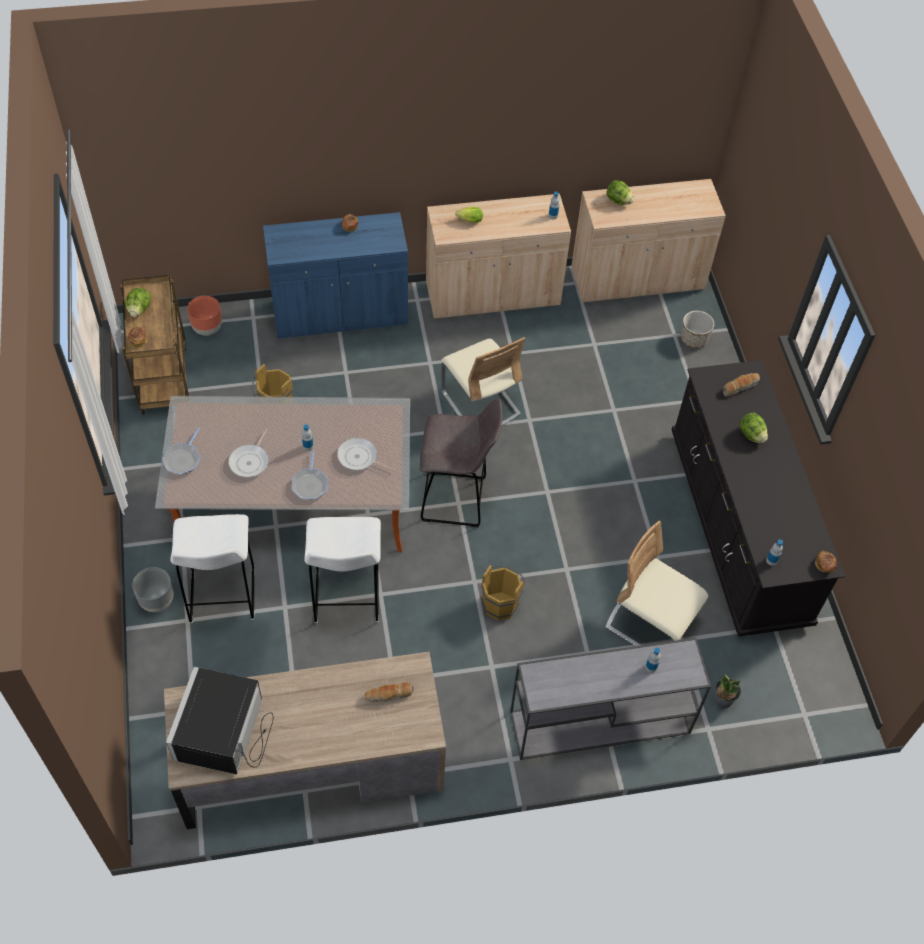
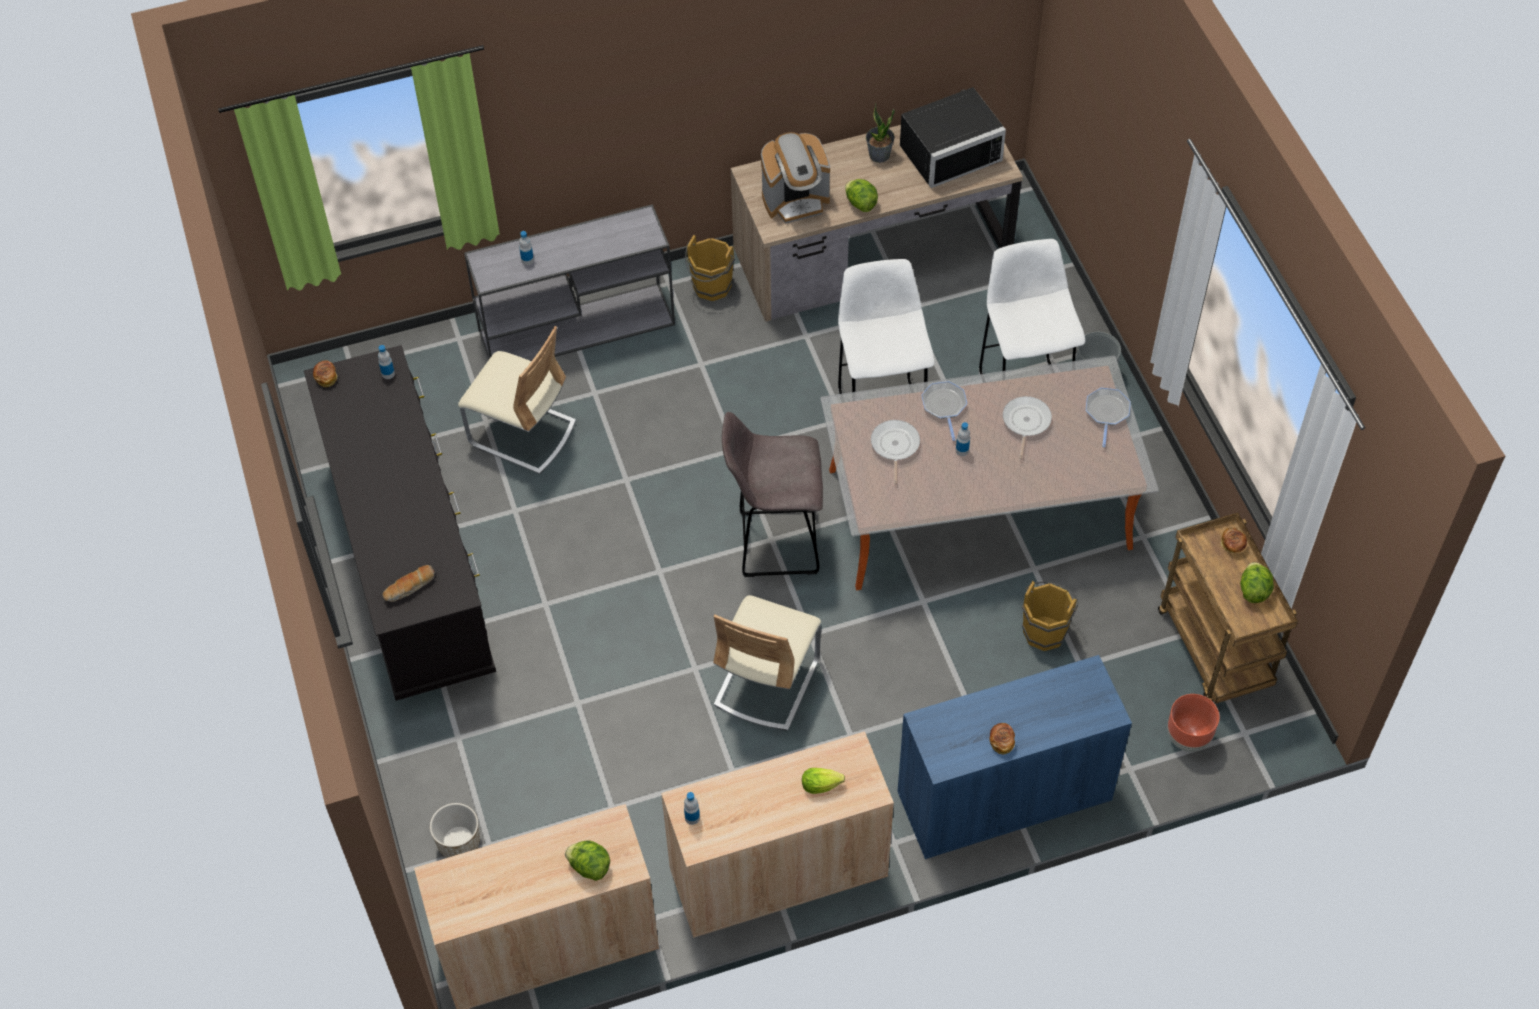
camera: 175 degrees right, 0 degrees up
black microwave [166,667,274,774] -> black microwave turned 60 degrees clockwise [900,87,1006,188]
frying pan [337,438,395,471] -> frying pan turned 105 degrees counterclockwise [871,420,920,484]
bread [365,682,414,702] -> coffee machine [761,132,830,224]
beige chair [441,337,525,426] -> beige chair turned 120 degrees counterclockwise [713,595,821,731]
brown bucket [481,565,526,621] -> brown bucket moved to [685,235,735,301]
potted plant [714,675,741,708] -> potted plant moved to [866,103,895,163]
lettuce [740,413,768,443] -> lettuce moved to [845,179,878,212]

